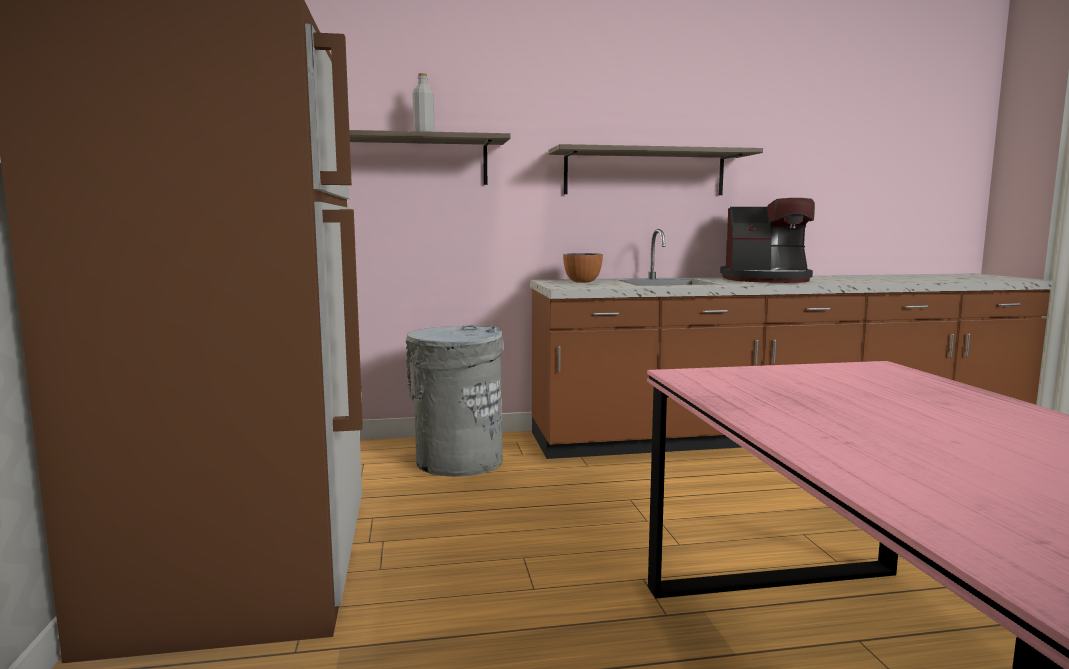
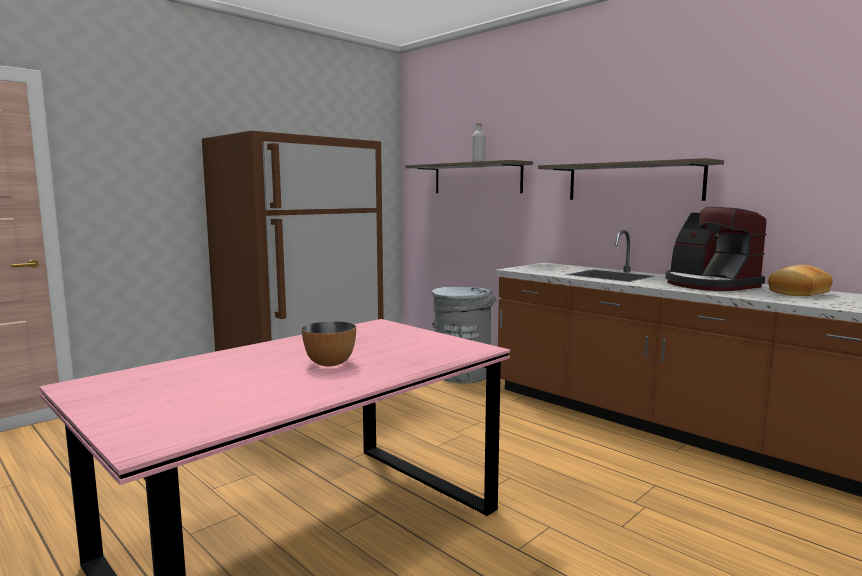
camera: 55 degrees right, 0 degrees up
bowl [563,253,603,283] -> bowl moved to [302,321,356,367]
none -> bread [768,265,832,296]

